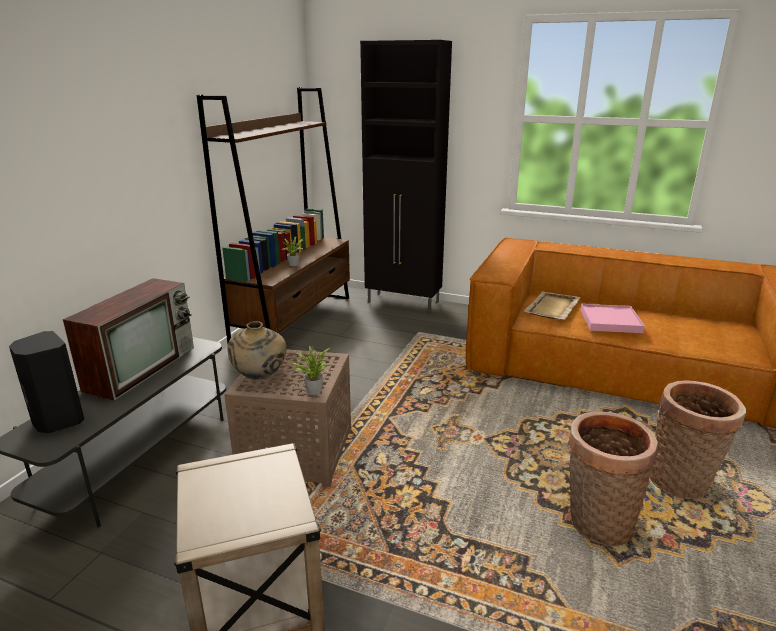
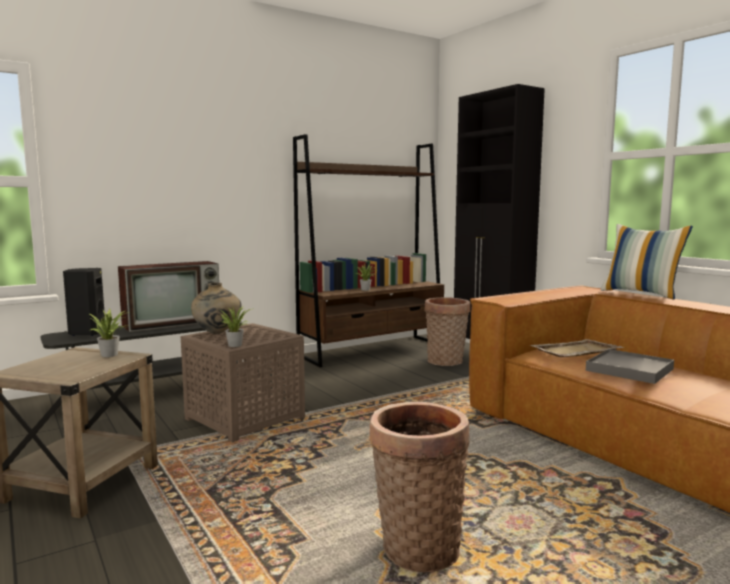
camera: 35 degrees right, 15 degrees down
pink tray [581,304,645,333] -> grey tray [586,349,674,384]
basket [649,380,746,499] -> basket moved to [424,297,470,366]
none -> potted plant [90,309,131,357]
none -> pillow [601,224,693,299]

